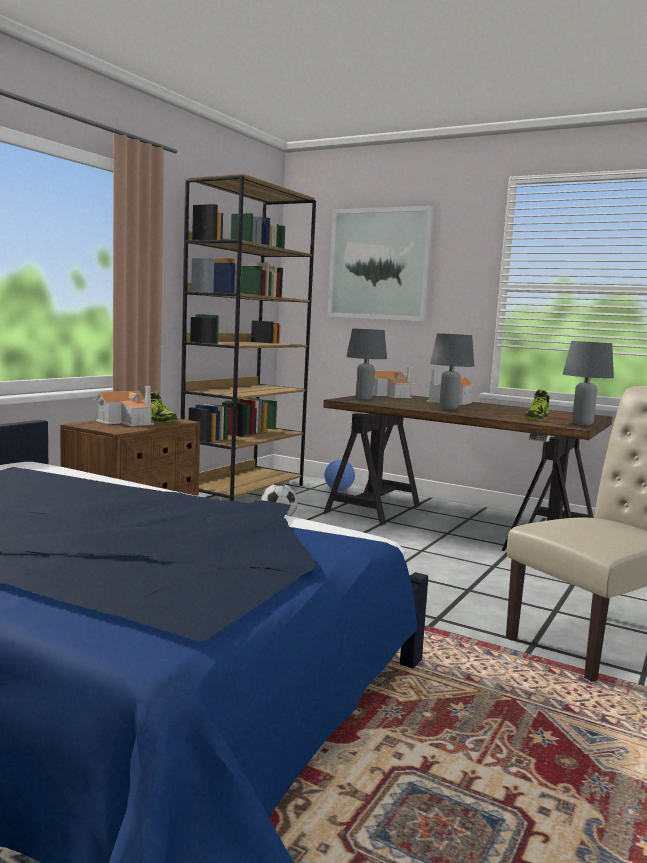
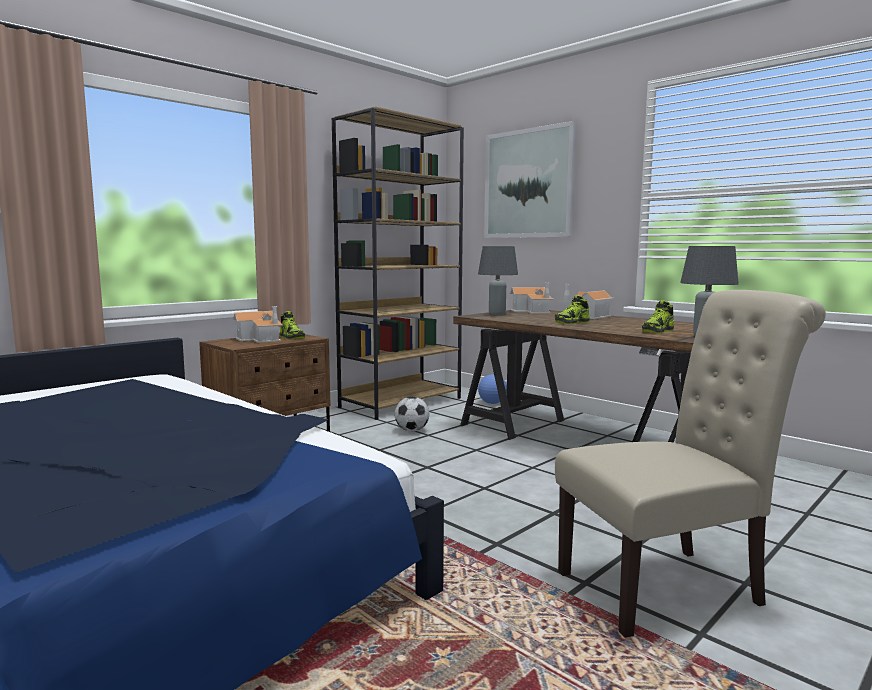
camera: 15 degrees right, 0 degrees up
grey table lamp [430,333,474,410] -> shoe [555,295,590,324]

